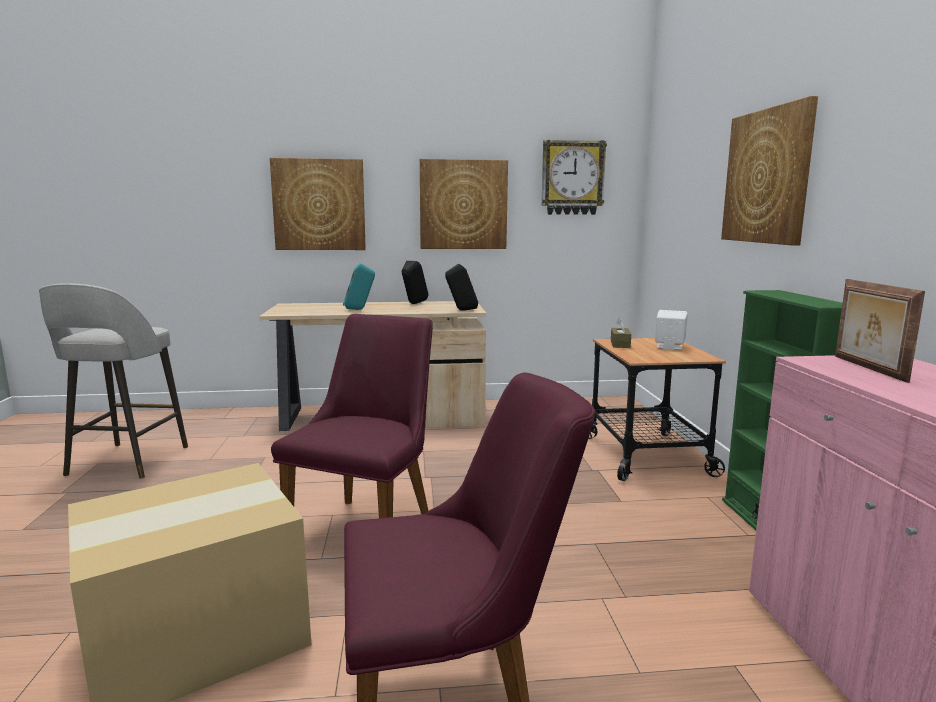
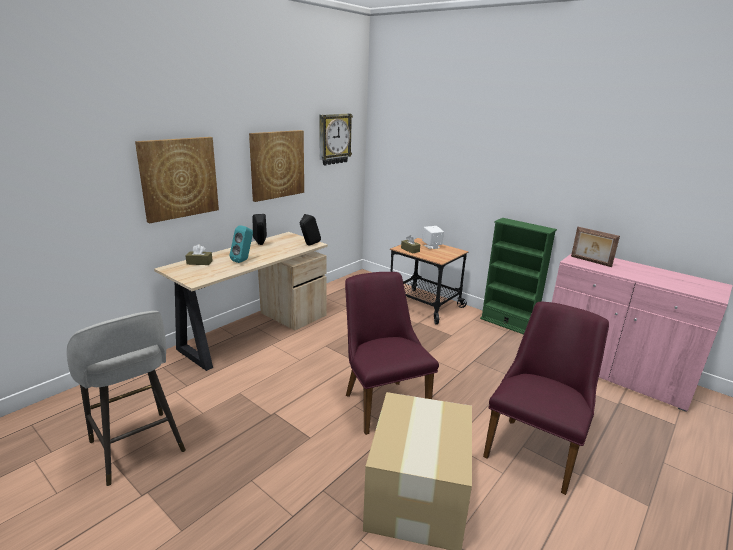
camera: 45 degrees left, 10 degrees up
picture [721,96,818,246] -> none
none -> brown tissue box [185,244,213,265]

